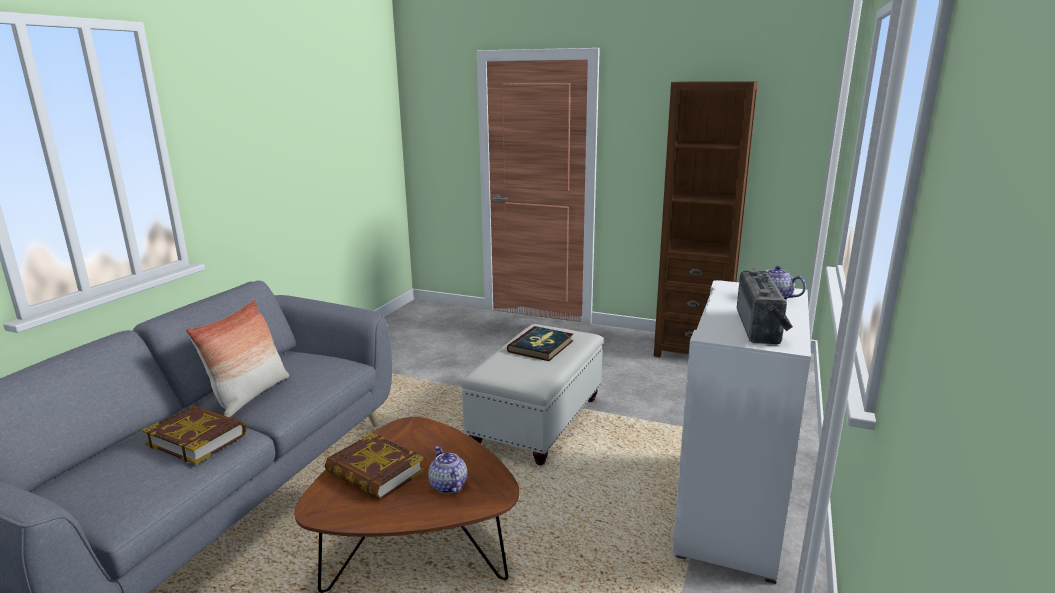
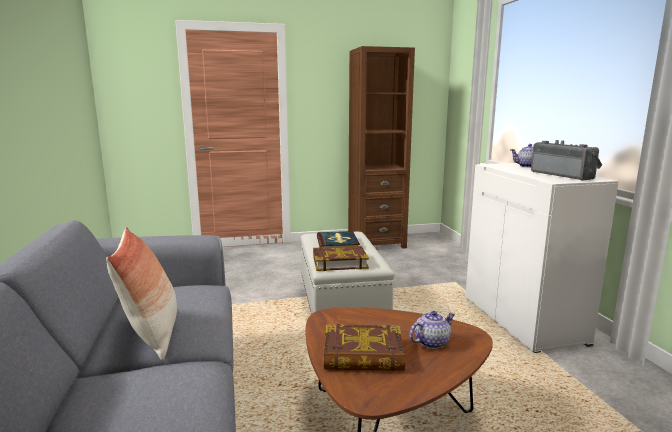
camera: 35 degrees left, 5 degrees down
book [142,405,247,465] -> book moved to [313,245,369,271]
teapot [428,446,467,494] -> teapot turned 120 degrees clockwise [409,311,455,349]

